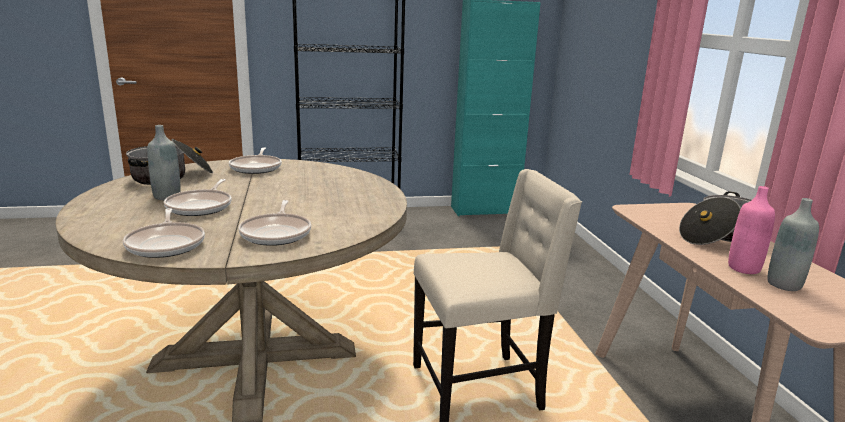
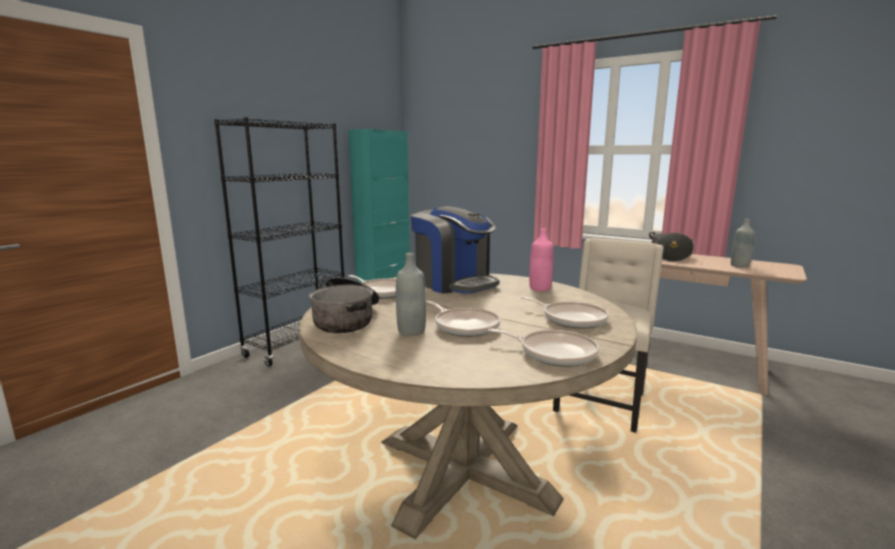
camera: 45 degrees left, 5 degrees down
pink bottle [728,186,775,274] -> pink bottle moved to [529,228,553,291]
none -> coffee machine [411,206,499,294]

